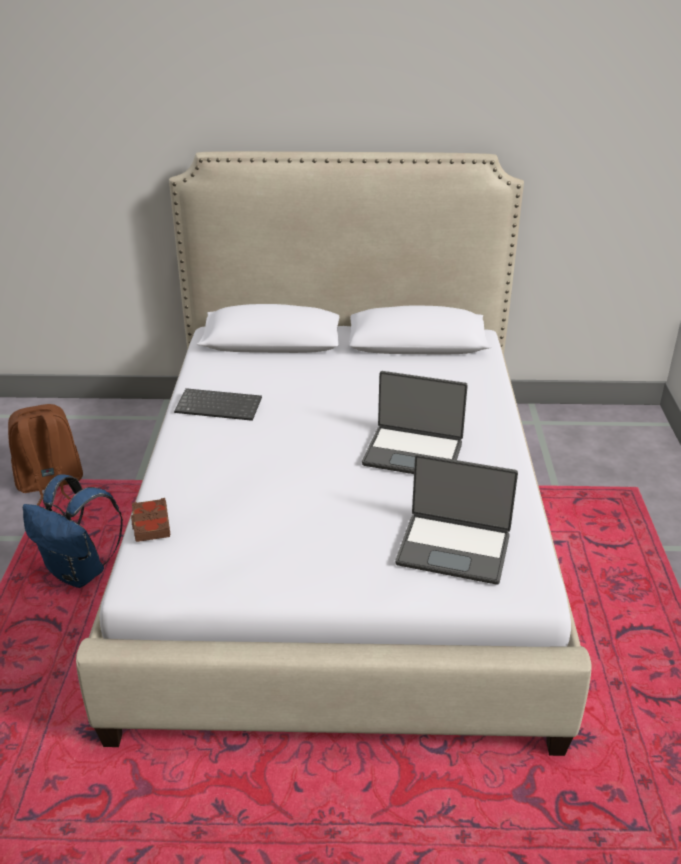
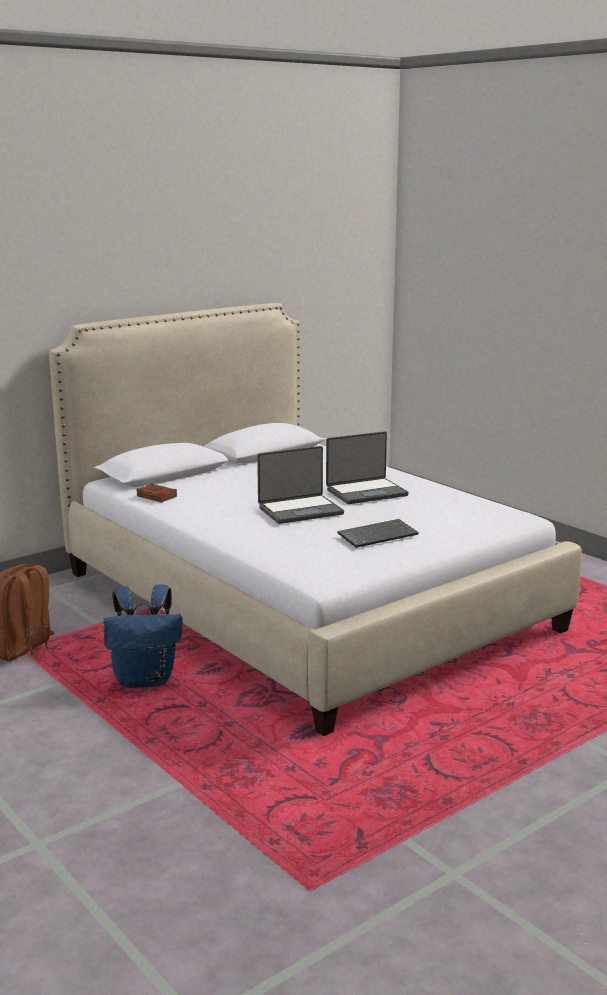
camera: 40 degrees left, 15 degrees down
brown book [131,498,171,542] -> brown book moved to [136,483,177,502]
keyboard [174,388,262,421] -> keyboard moved to [337,519,419,548]
laptop [395,454,518,585] -> laptop moved to [257,446,344,524]

